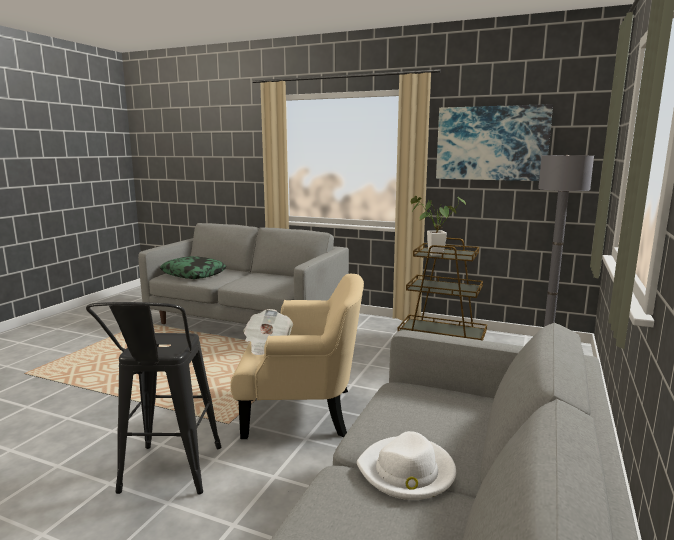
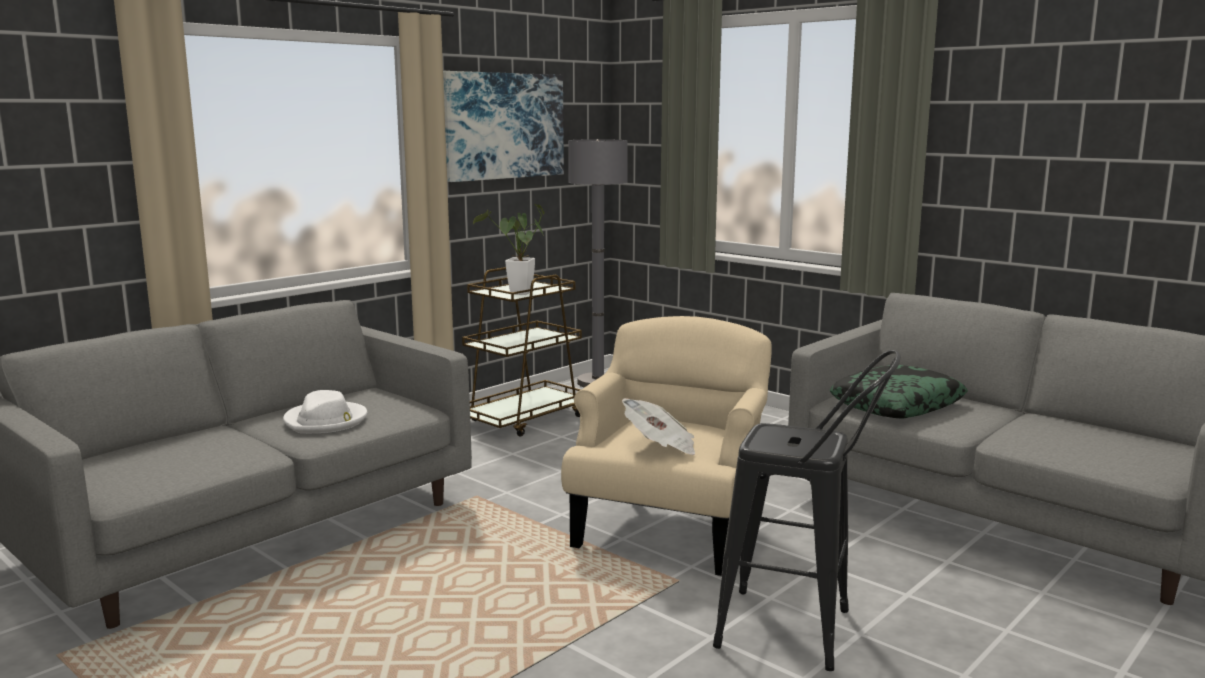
camera: 70 degrees left, 0 degrees up
pillow [160,256,226,279] -> pillow moved to [829,365,968,418]
white hat [357,431,456,500] -> white hat moved to [283,390,367,433]

